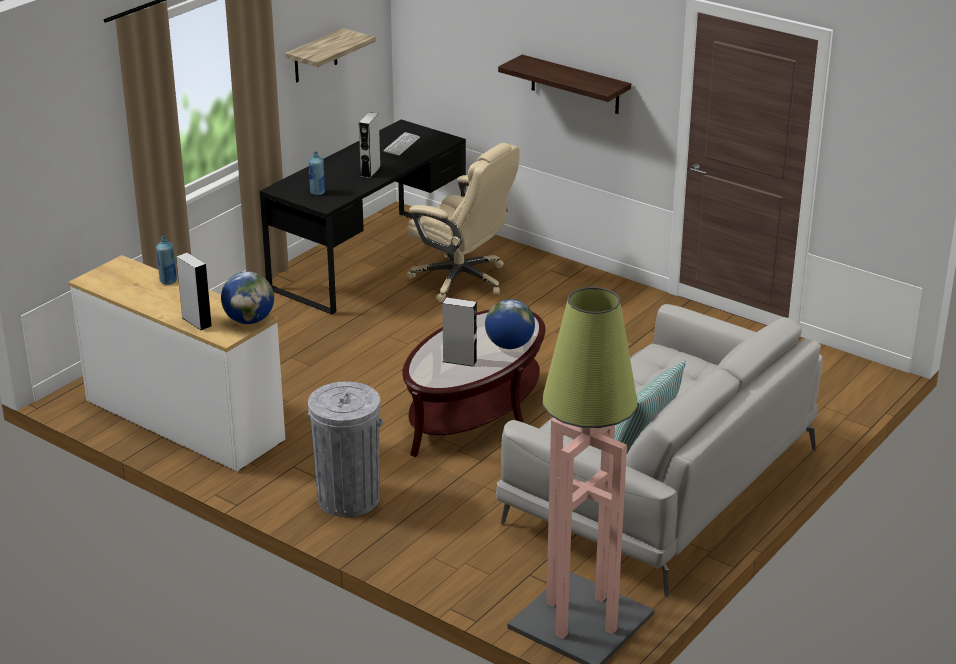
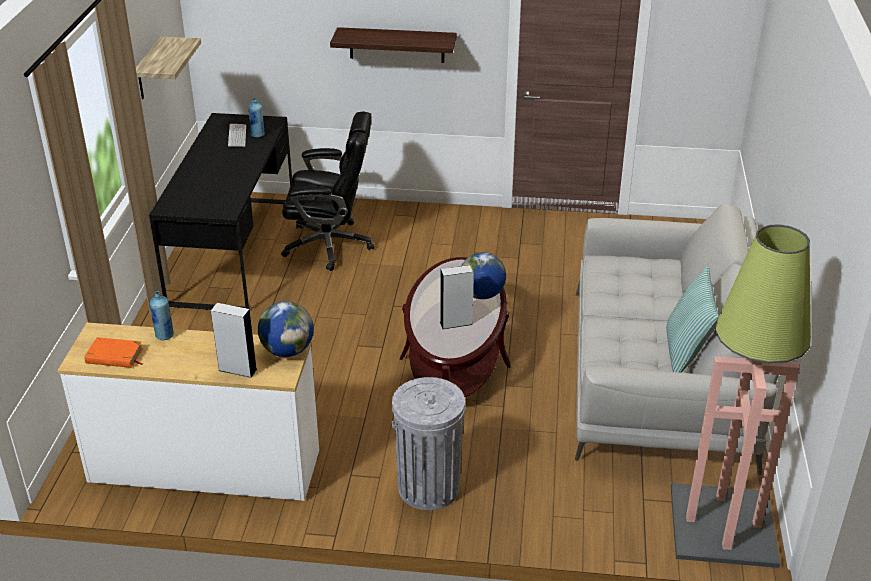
camera: 30 degrees left, 5 degrees up
blue bottle [309,151,325,195] -> blue bottle moved to [249,98,265,138]
grey speaker [359,112,380,178] -> none
beige office chair [407,143,520,302] -> black office chair [281,111,374,271]
none -> orange book [84,337,143,368]

